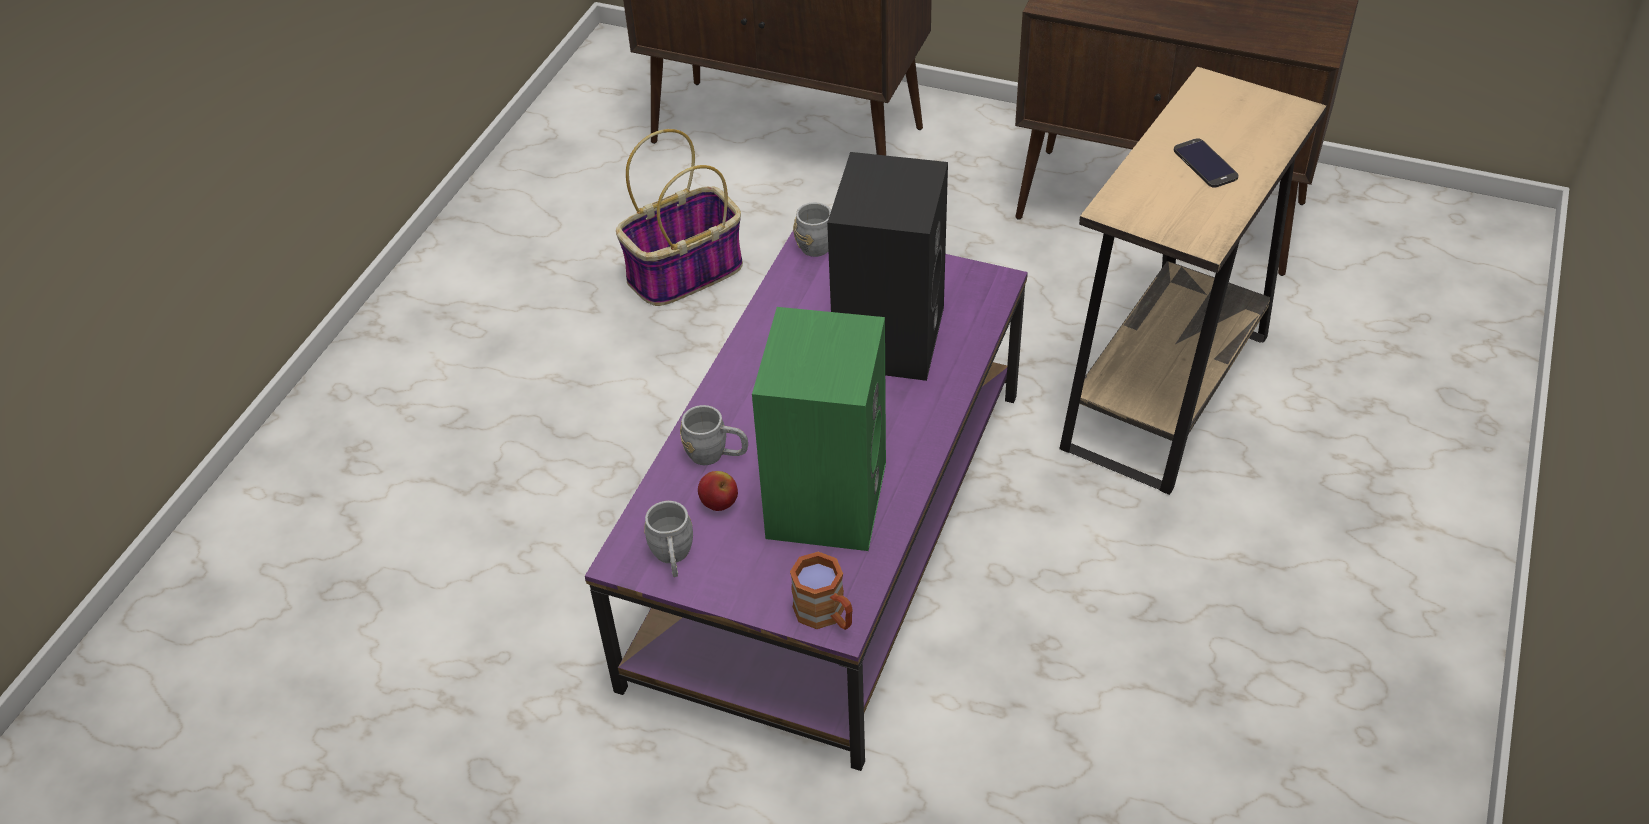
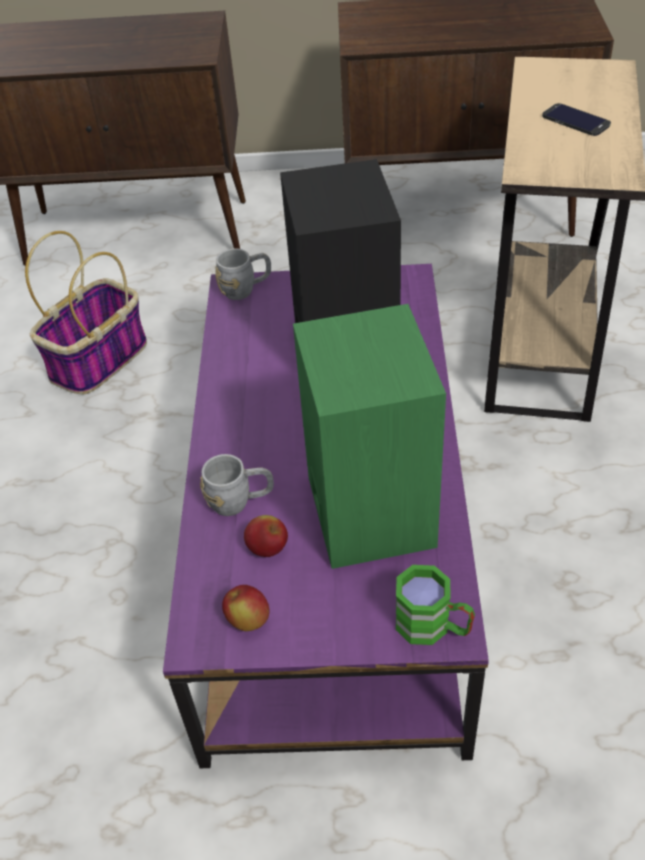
camera: 20 degrees left, 0 degrees up
grey mug [644,501,693,577] -> apple [222,585,269,631]
brown mug [790,552,853,630] -> green mug [396,565,475,645]

